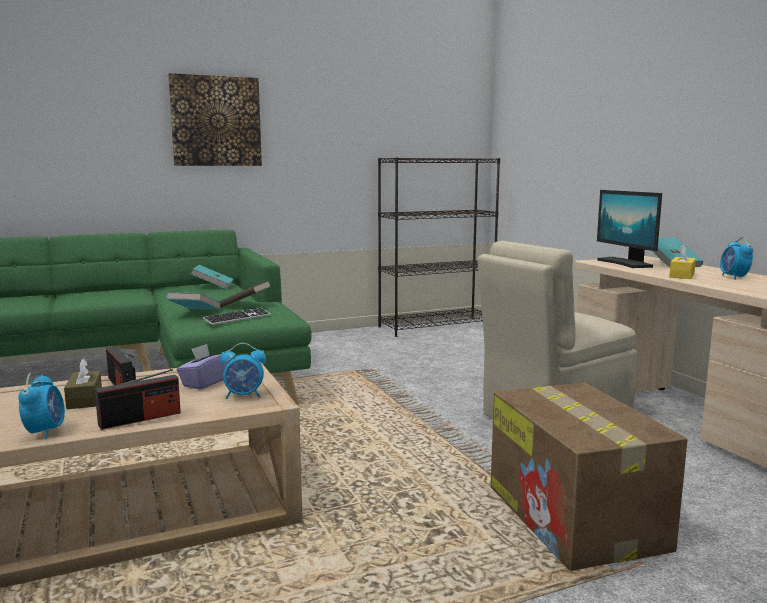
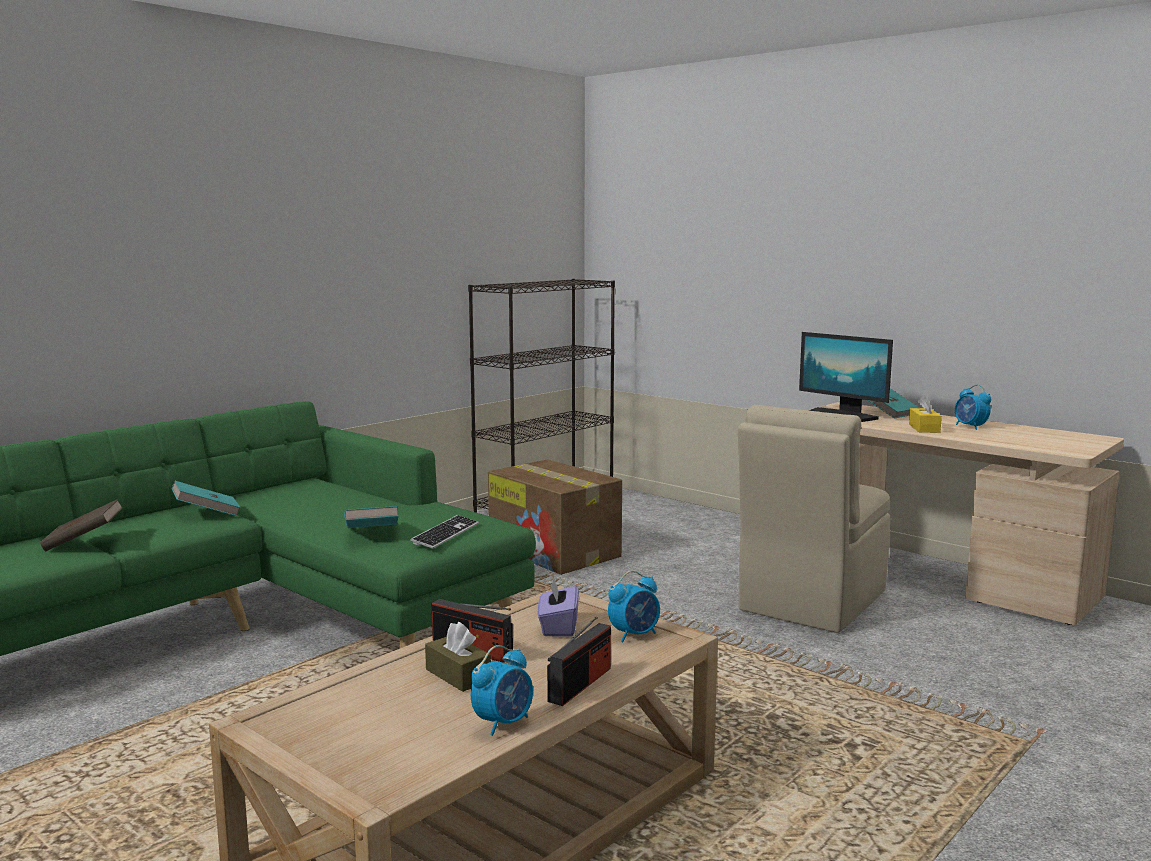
camera: 25 degrees left, 0 degrees up
alarm clock [18,372,65,440] -> alarm clock turned 75 degrees clockwise [471,645,533,736]
picture [168,73,262,166] -> none
turquoise book [191,265,234,289] -> turquoise book moved to [172,481,241,516]
brown book [218,280,271,308] -> brown book moved to [40,499,123,551]
cardboard box [491,382,688,571] -> cardboard box moved to [488,459,622,575]

